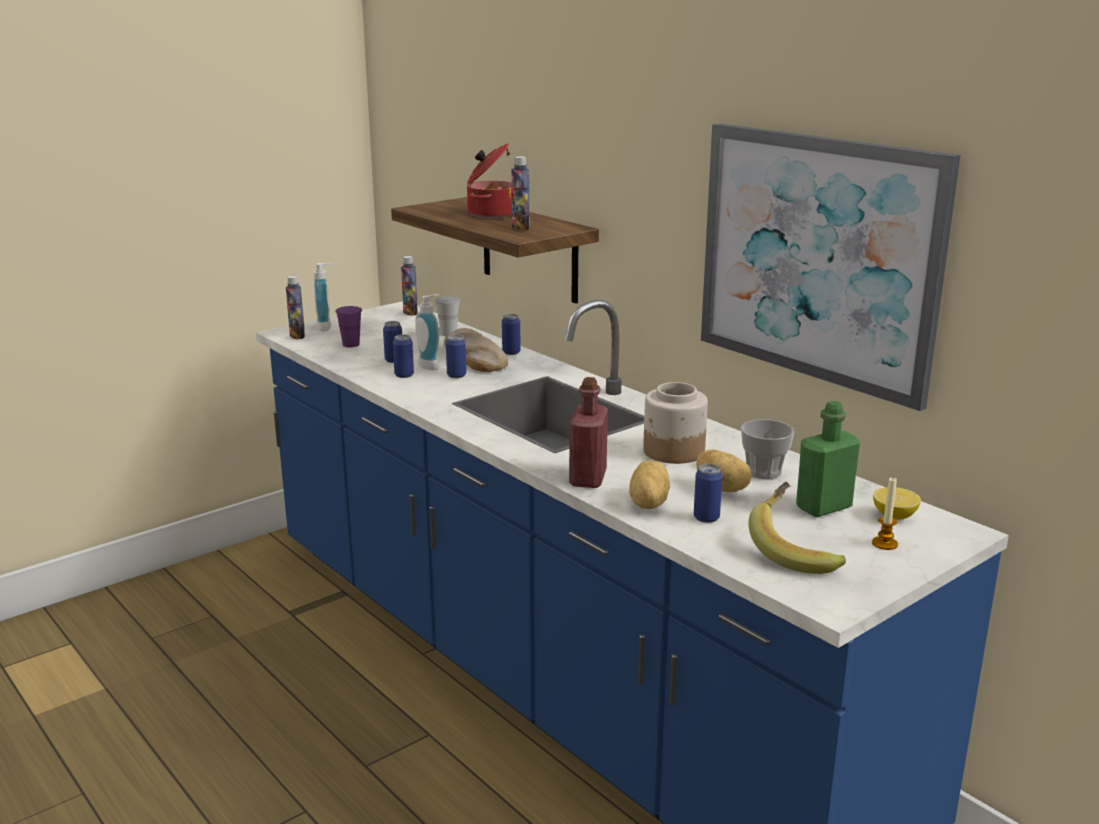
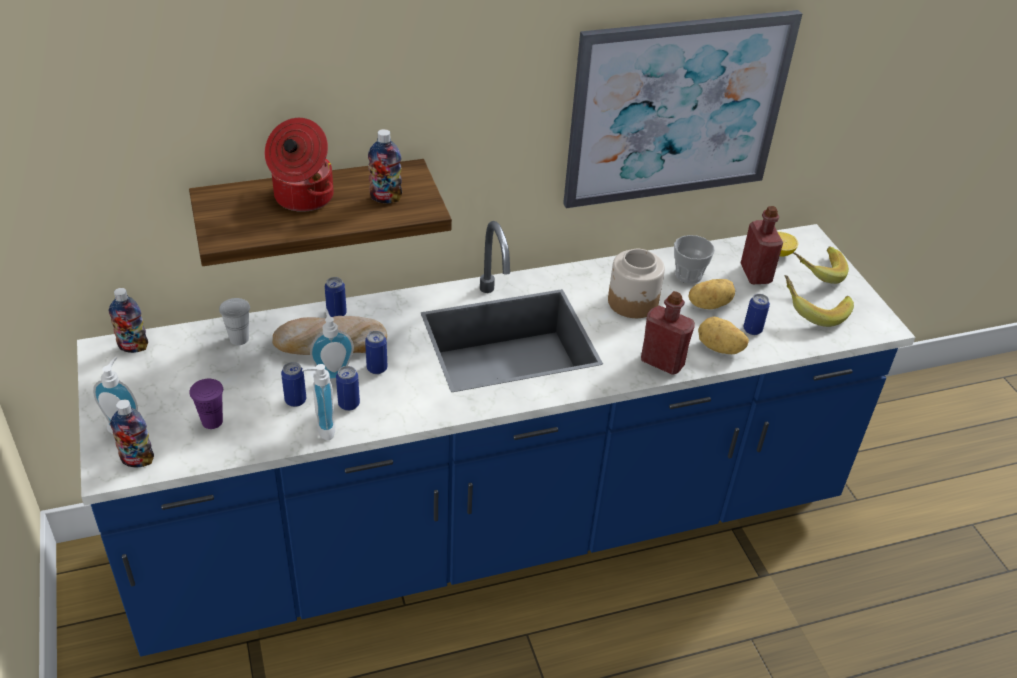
camera: 70 degrees left, 20 degrees up
green bottle [796,401,860,517] -> red bottle [741,206,783,284]
candle [872,476,898,550] -> banana [793,246,849,284]
none -> soap dispenser [302,364,335,440]

